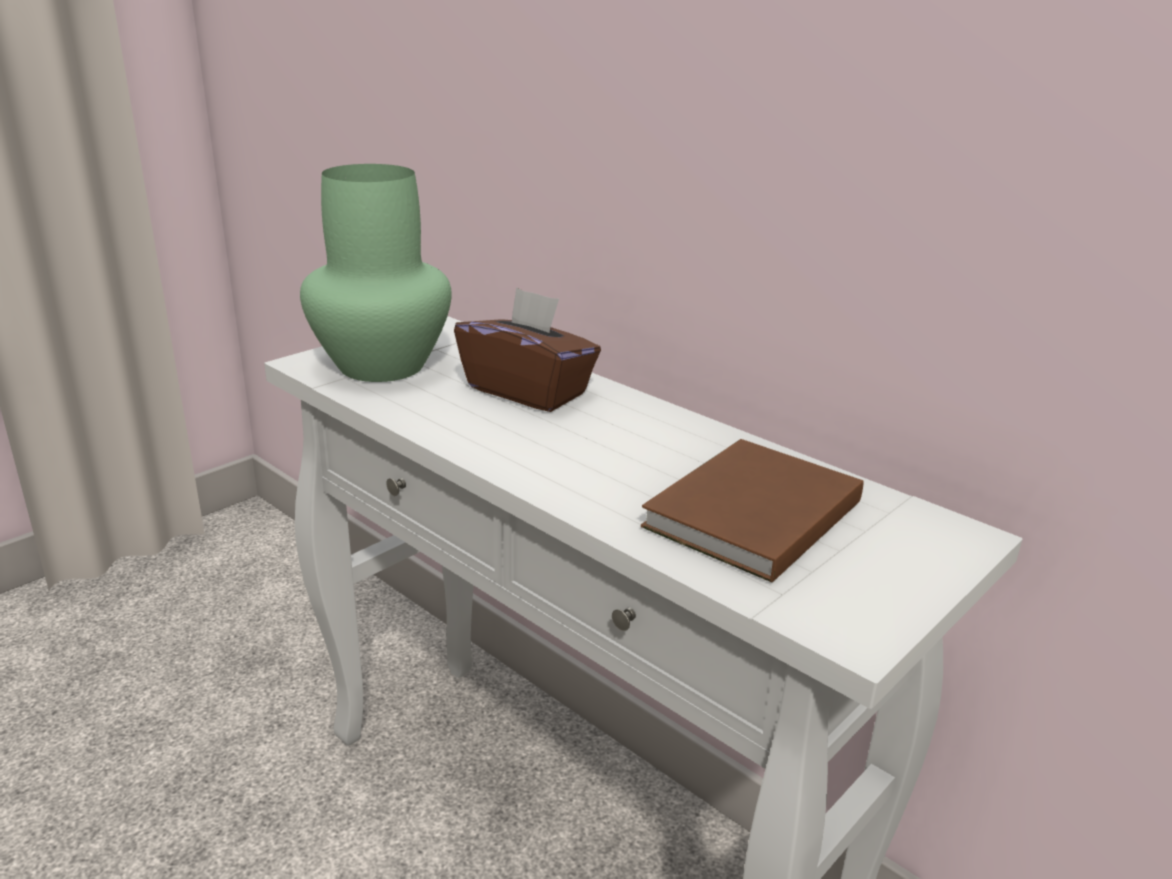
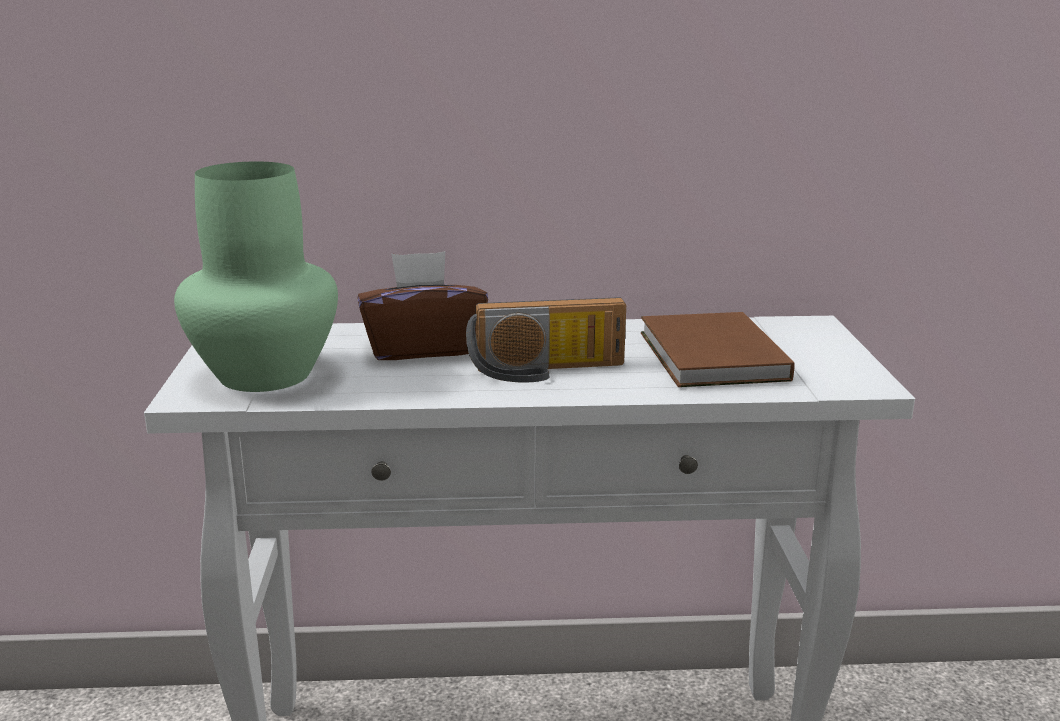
camera: 45 degrees left, 5 degrees down
none -> radio [466,297,626,382]

